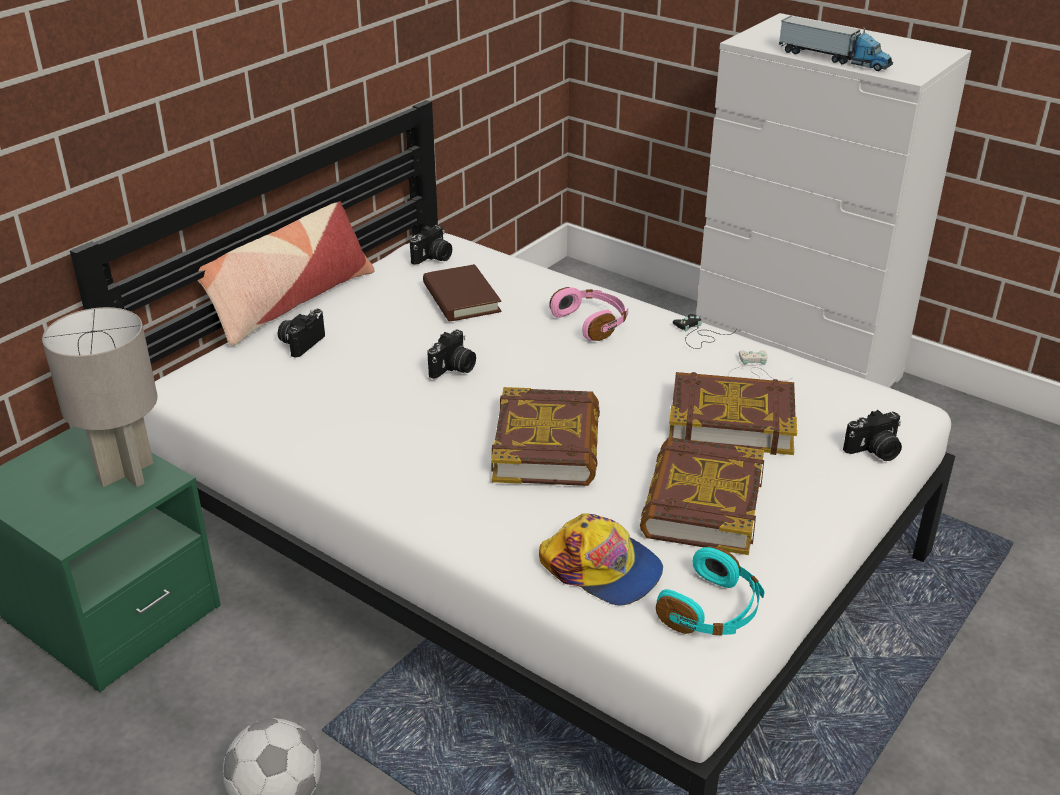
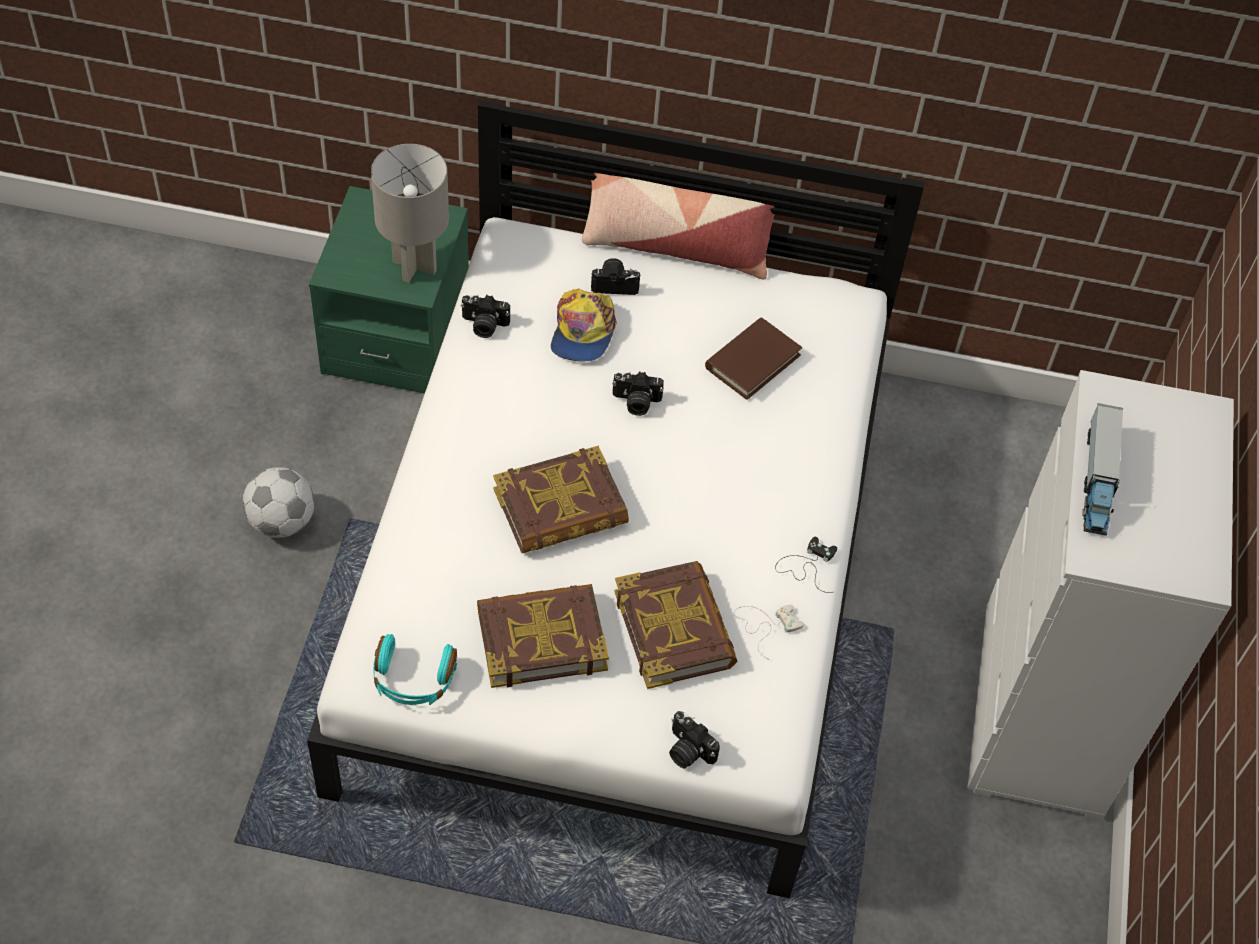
camera: 60 degrees right, 20 degrees up
camera [410,225,452,265] -> camera moved to [461,294,510,338]
cap [539,513,663,606] -> cap moved to [551,288,617,362]
pink headphones [549,287,628,341] -> none

